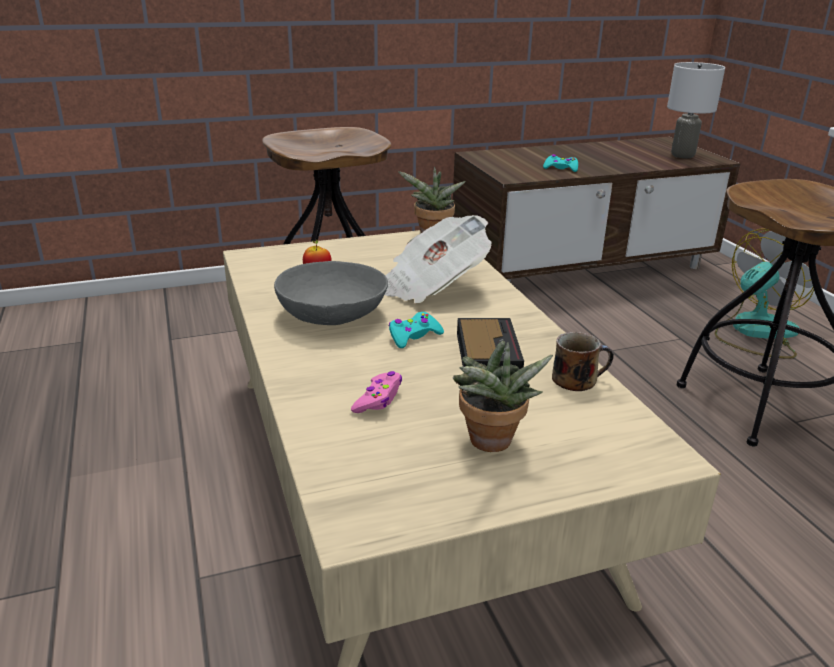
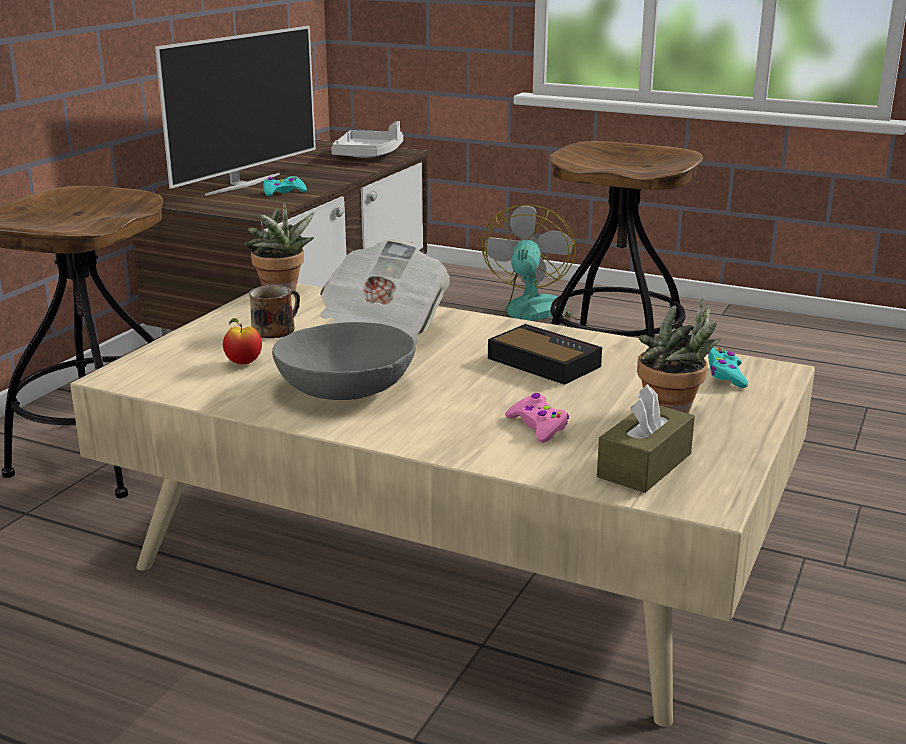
camera: 45 degrees left, 5 degrees down
turquoise game controller [389,312,444,348] -> turquoise game controller moved to [708,347,748,388]
mug [552,332,614,391] -> mug moved to [249,285,300,338]
white table lamp [667,62,725,158] -> grey tray [331,121,403,158]
none -> television [155,26,316,196]
none -> brown tissue box [597,384,695,493]

